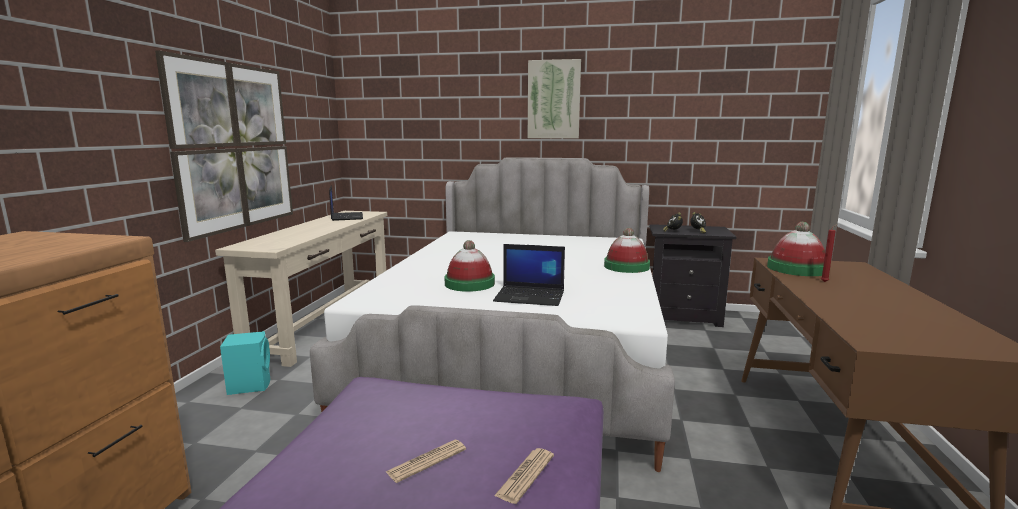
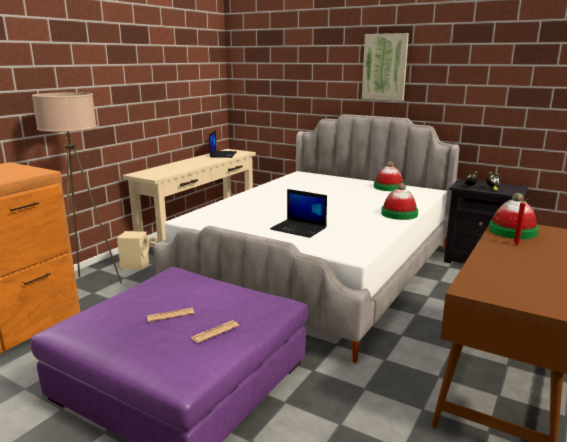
camera: 20 degrees right, 5 degrees up
picture [155,50,293,242] -> none
turquoise speaker [220,331,270,395] -> beige speaker [117,231,149,270]
hat [445,240,495,292] -> hat moved to [374,161,404,191]
none -> beige floor lamp [32,92,122,283]

